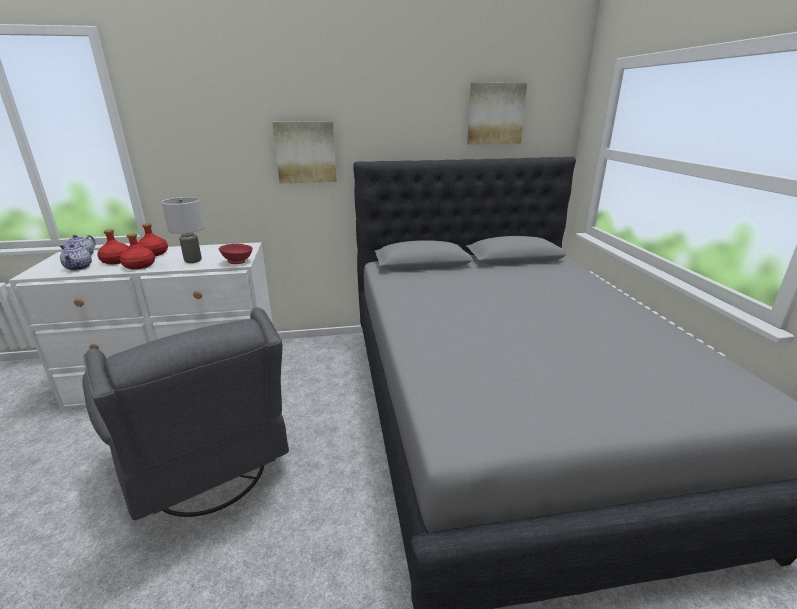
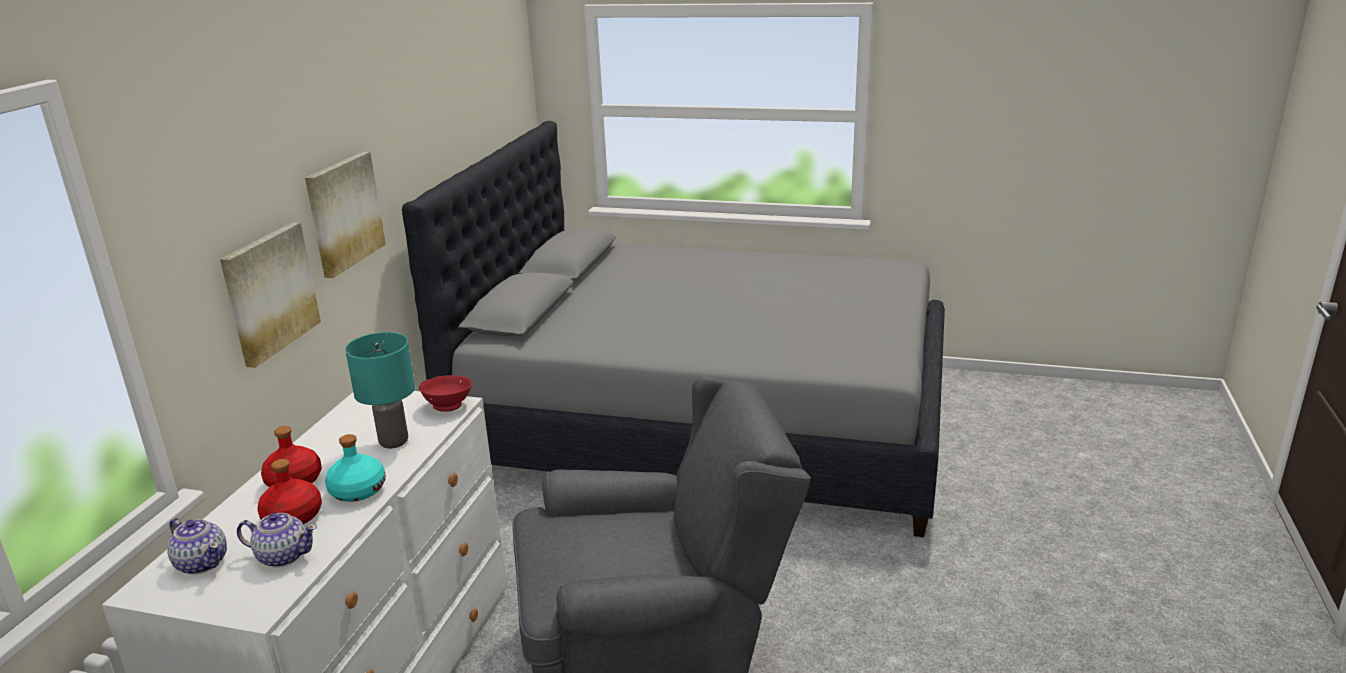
camera: 65 degrees left, 0 degrees up
red bottle [120,233,155,270] -> turquoise bottle [325,434,386,502]
white table lamp [162,197,205,263] -> turquoise table lamp [345,332,415,449]
picture [467,83,527,145] -> picture moved to [220,222,321,368]

